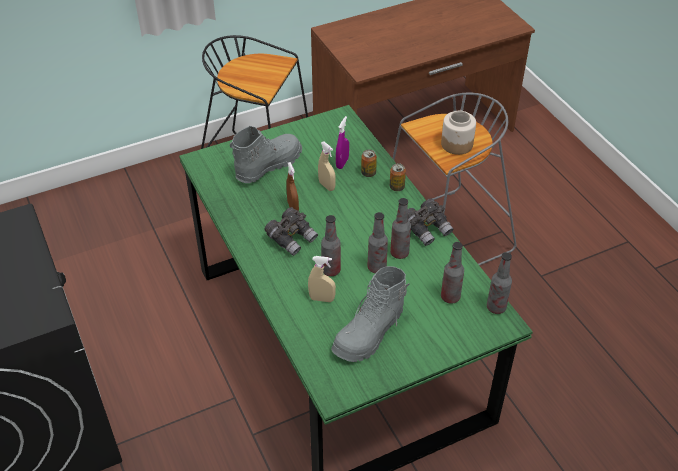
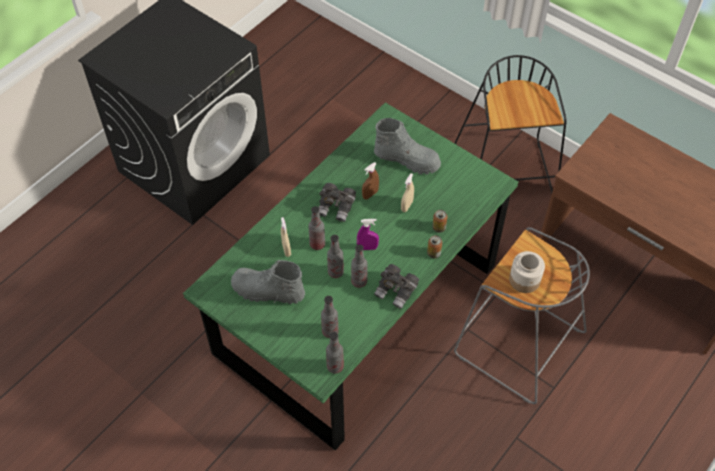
camera: 65 degrees right, 10 degrees up
purple spray bottle [336,116,349,169] -> purple spray bottle moved to [357,219,379,250]

